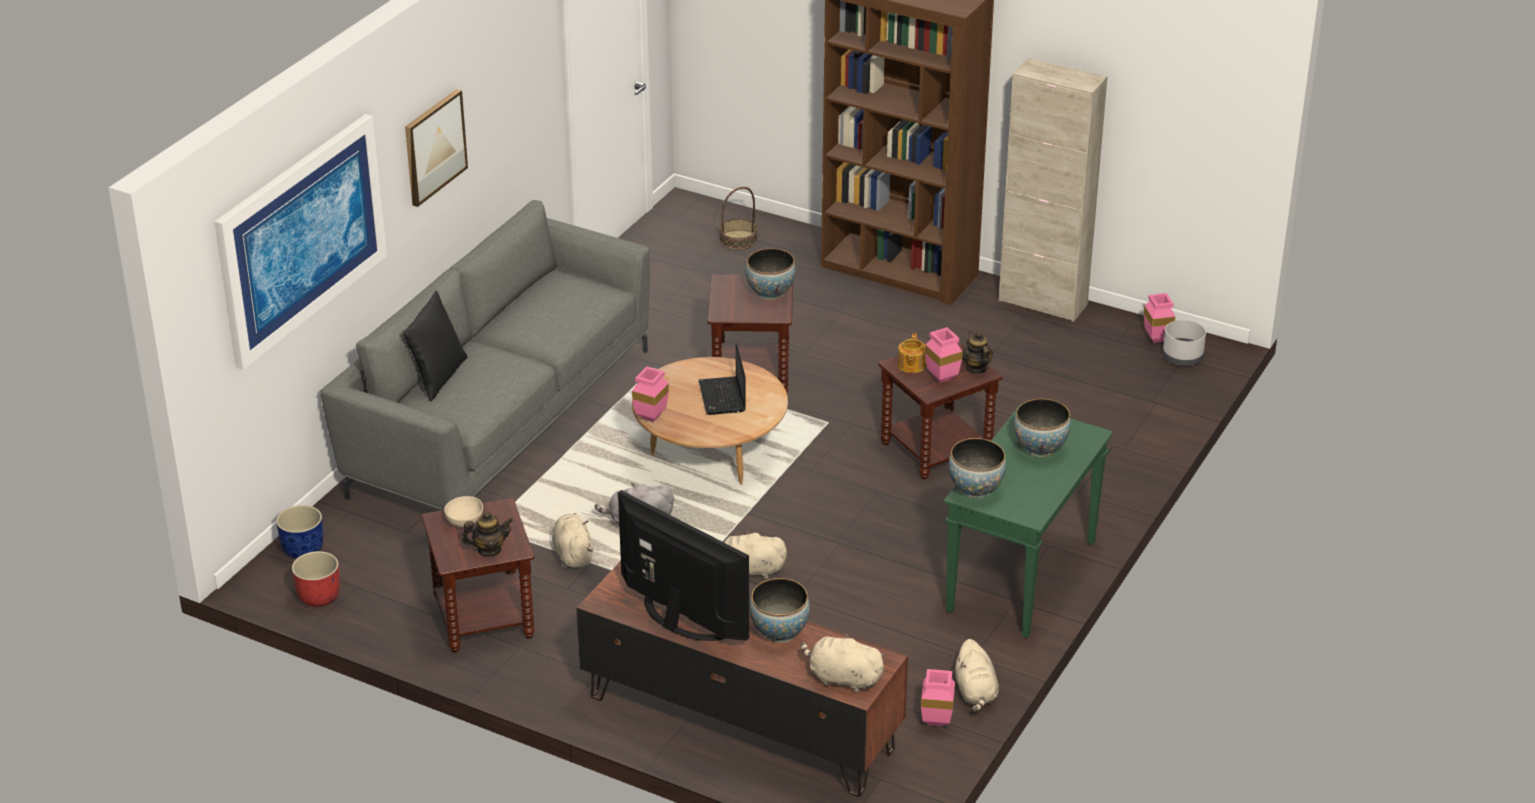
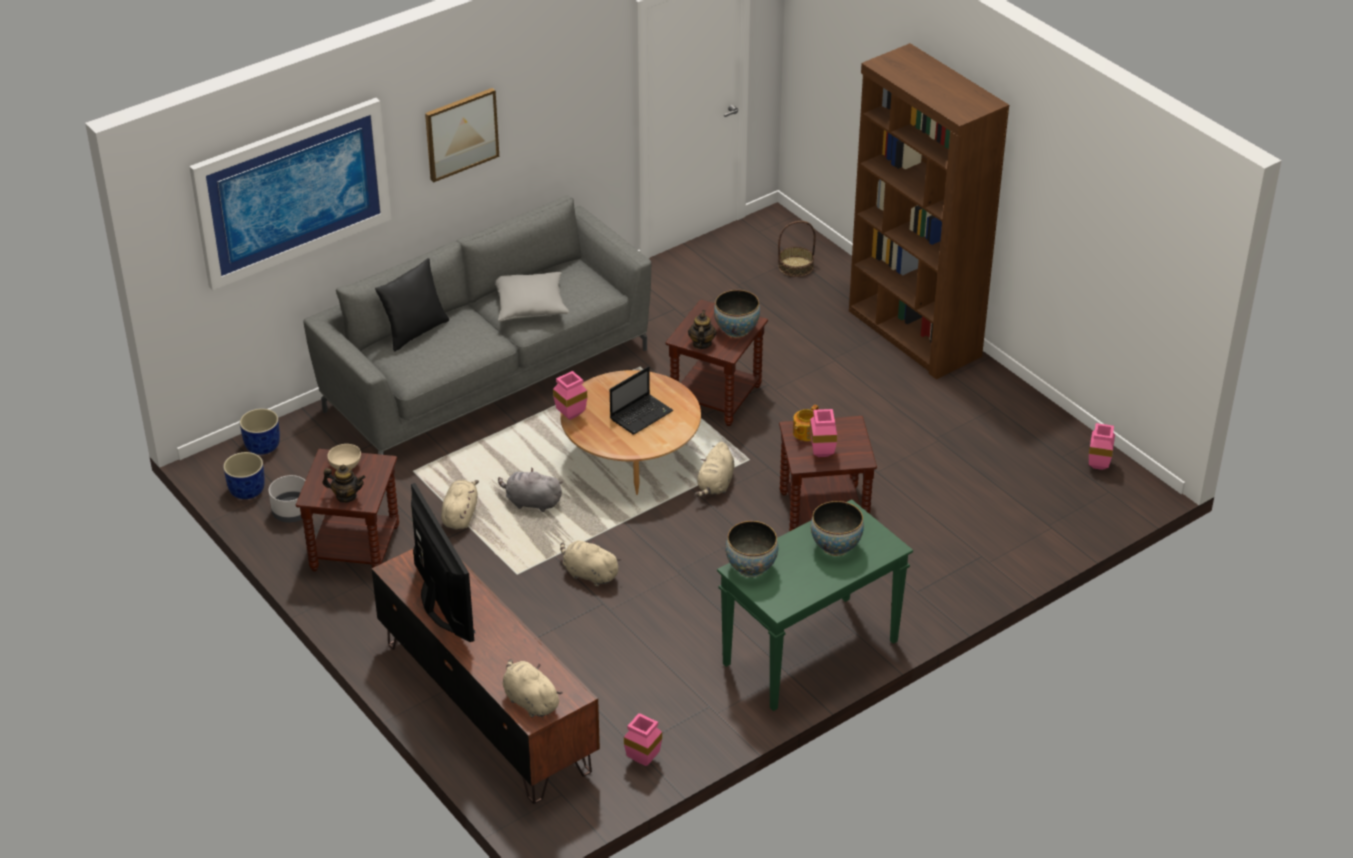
camera: 25 degrees right, 5 degrees up
red planter [292,551,340,607] -> blue planter [223,452,265,499]
laptop [699,344,746,415] -> laptop turned 150 degrees counterclockwise [610,366,673,434]
bowl [749,578,810,643] -> none
beige plush toy [955,639,999,712] -> beige plush toy moved to [695,442,734,497]
teapot [962,331,993,374] -> teapot moved to [688,310,717,349]
beige cabinet [999,58,1107,322] -> none
grey planter [1163,320,1206,366] -> grey planter moved to [269,475,305,522]
none -> grey pillow [495,272,569,321]

